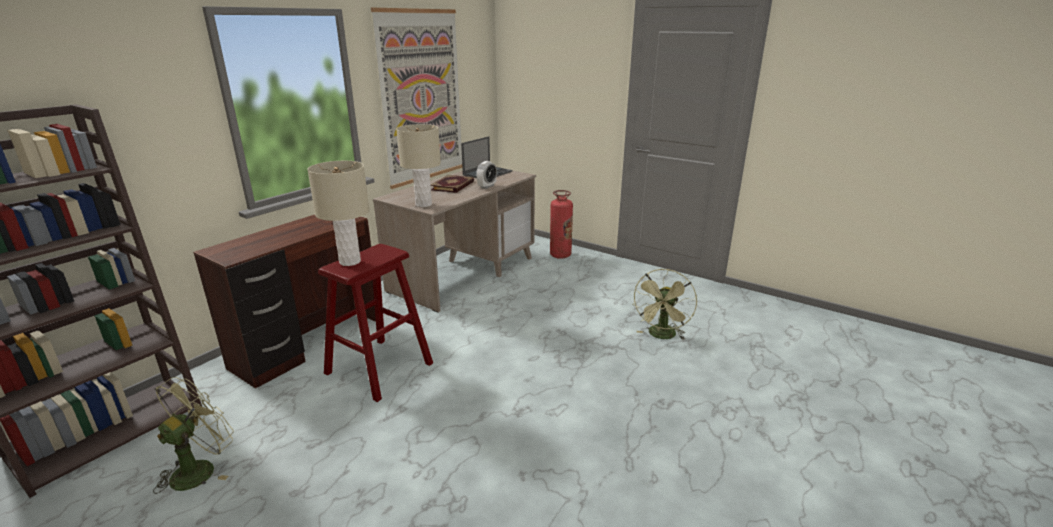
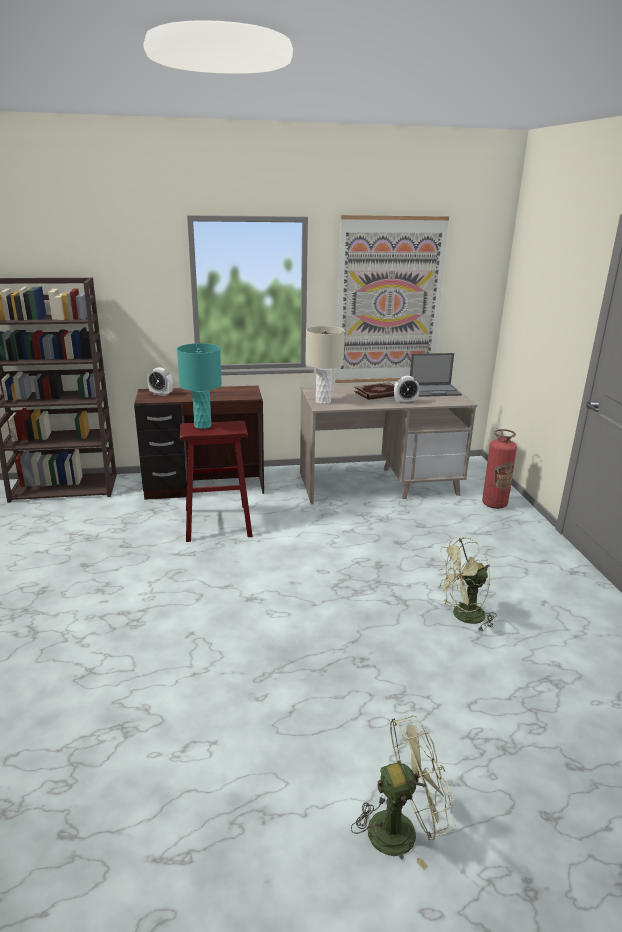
camera: 45 degrees right, 0 degrees up
green fan [153,377,234,494] -> green fan moved to [351,715,456,870]
beige table lamp [307,161,369,266] -> turquoise table lamp [177,343,222,429]
none -> alarm clock [147,367,173,396]

